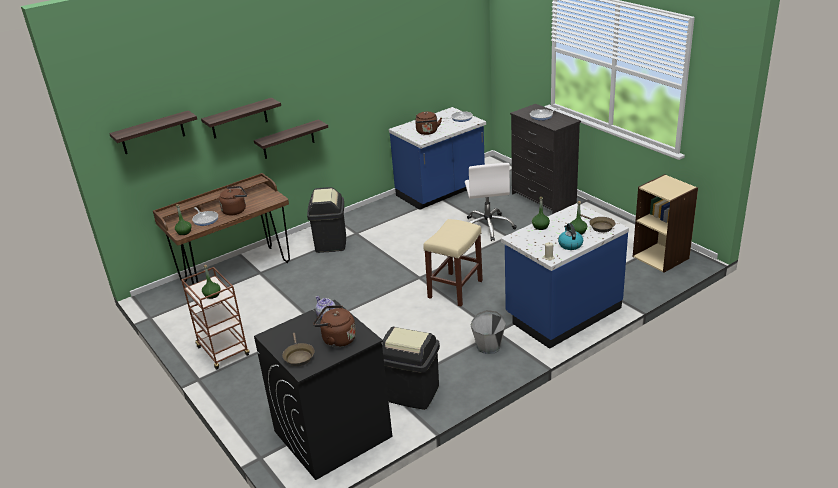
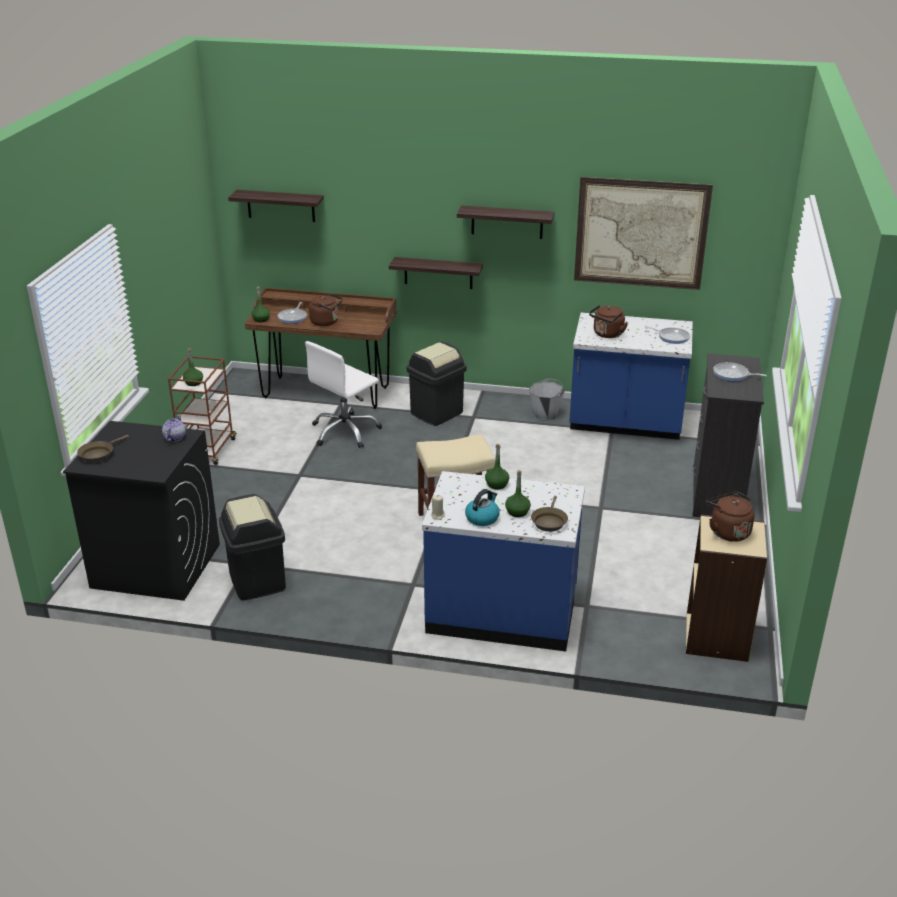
camera: 45 degrees right, 0 degrees up
shelf [201,98,281,139] -> shelf moved to [457,206,555,239]
brown kettle [313,305,356,347] -> brown kettle moved to [706,492,755,542]
white office chair [465,163,517,241] -> white office chair moved to [305,341,382,448]
grey bucket [471,310,506,354] -> grey bucket moved to [529,378,565,421]
none -> picture [574,177,713,290]

